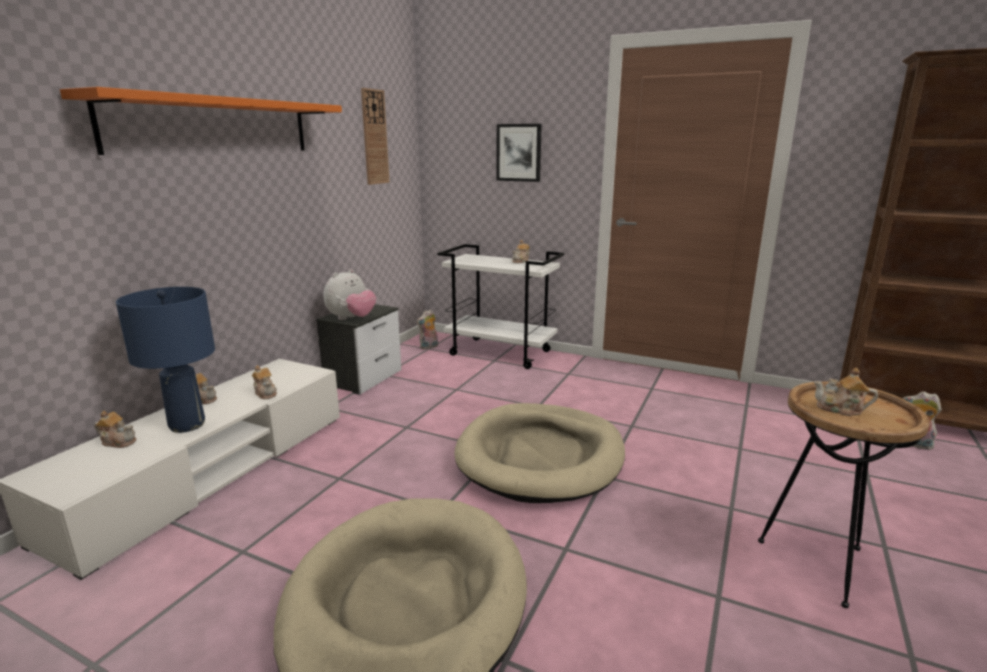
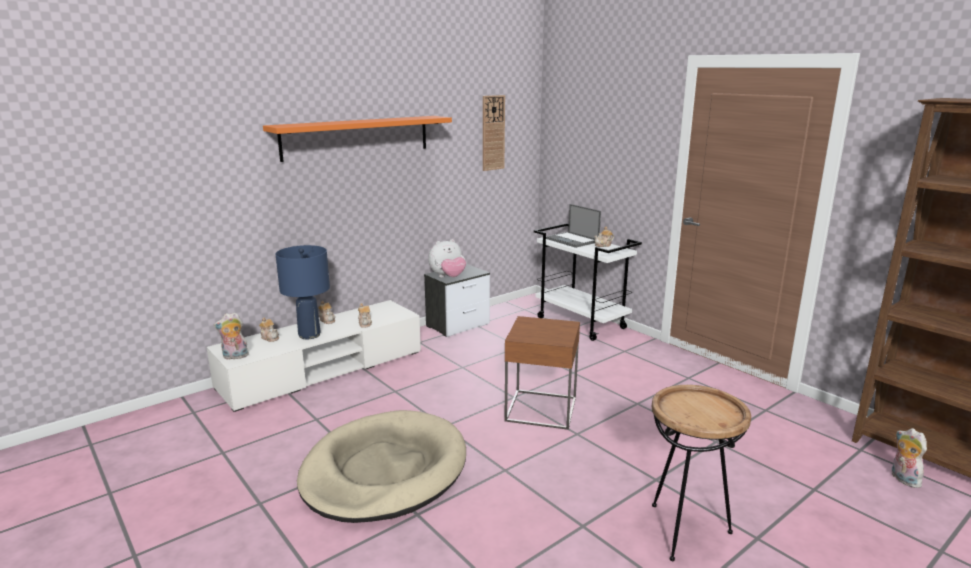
camera: 25 degrees right, 0 degrees up
plush toy [417,309,438,350] -> plush toy moved to [214,312,249,360]
beige dog bed [454,403,625,503] -> brown side table [504,316,580,430]
picture [497,124,542,182] -> none
teapot [814,368,878,416] -> none
none -> laptop [546,204,601,248]

